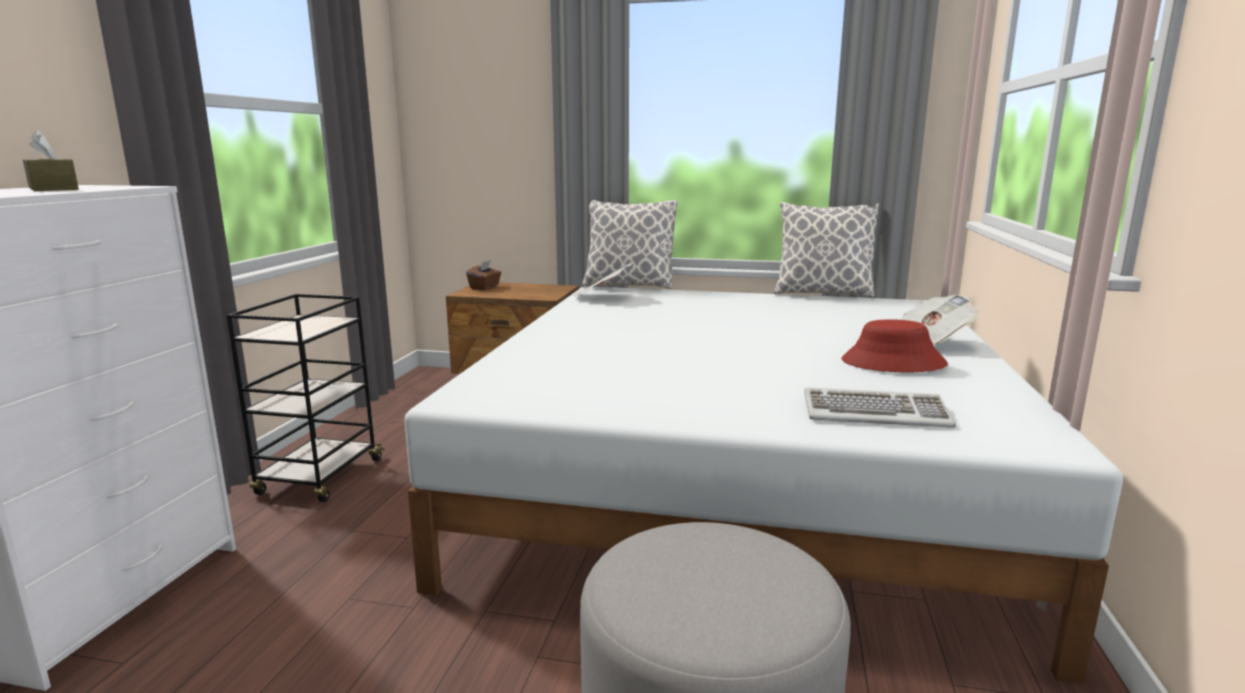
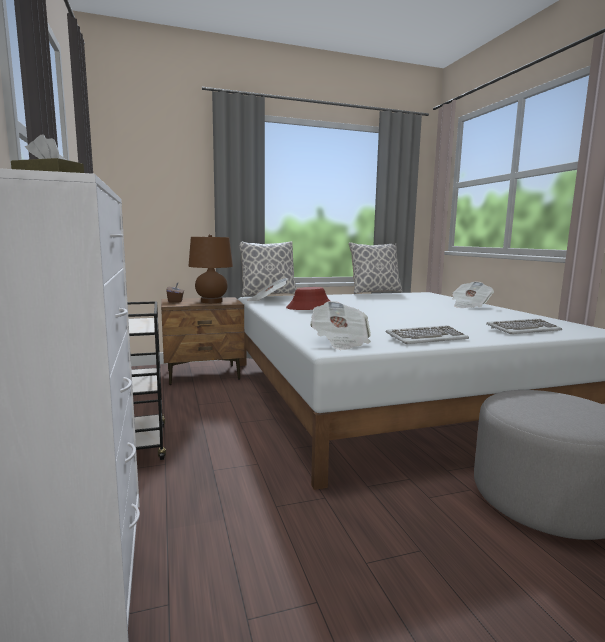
camera: 30 degrees left, 5 degrees down
red hat [841,319,948,372] -> red hat moved to [286,287,330,310]
none -> brown table lamp [189,234,233,303]
none -> newspaper [310,301,371,350]
none -> keyboard [386,326,469,344]

